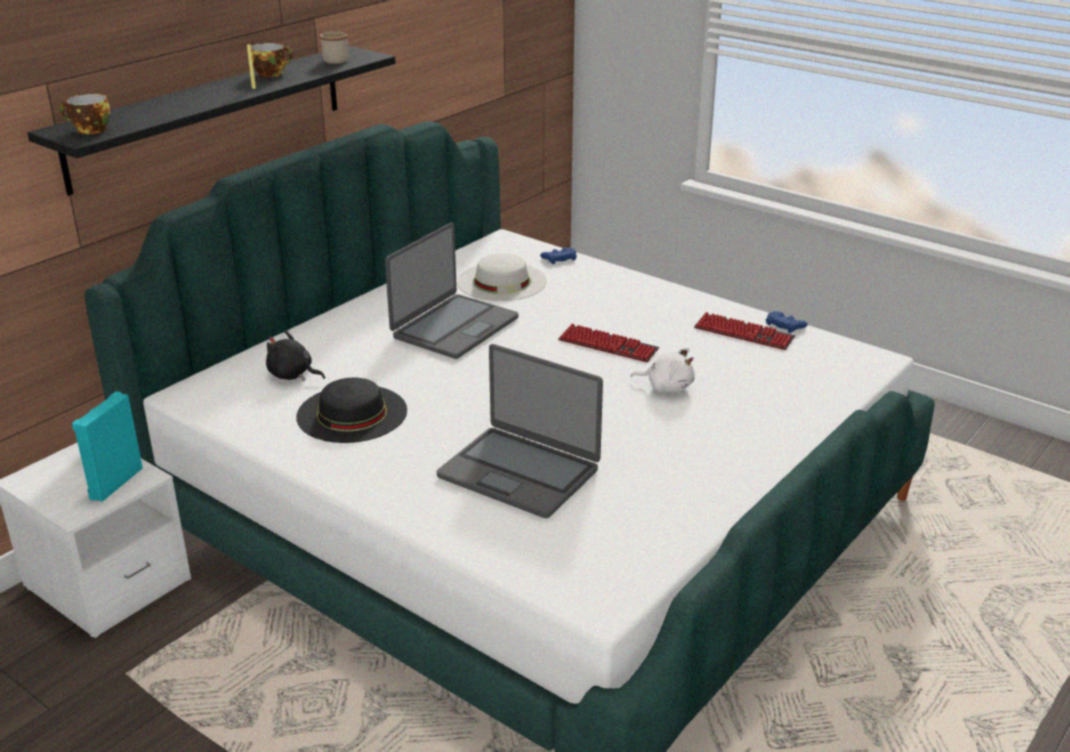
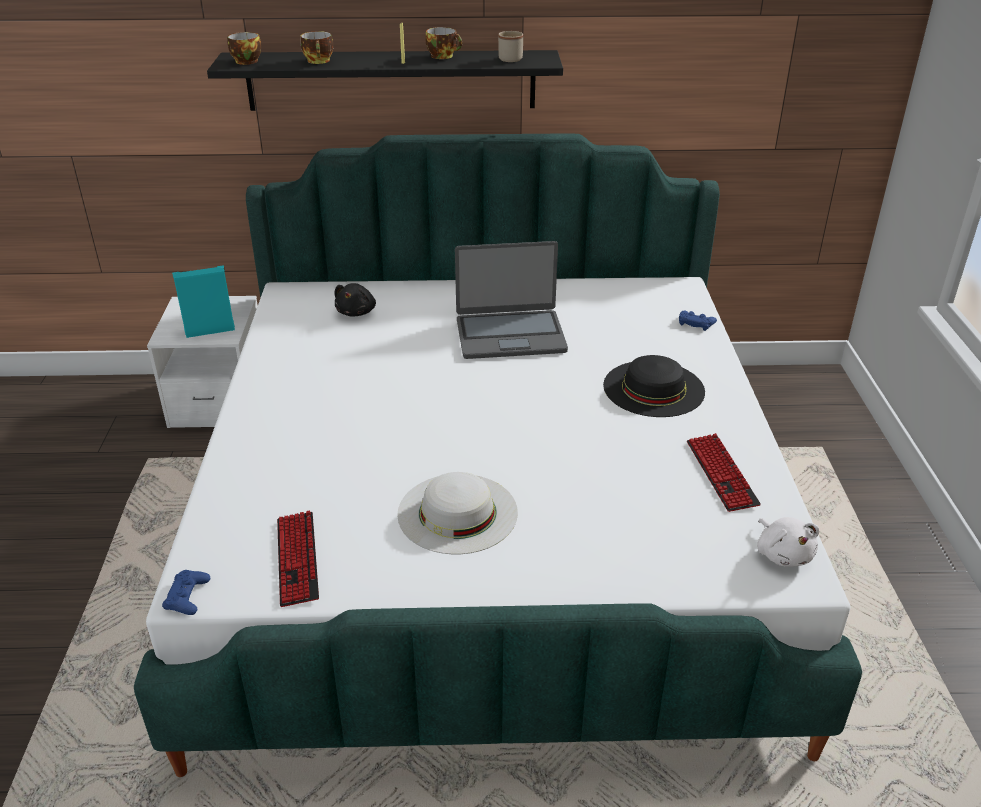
camera: 50 degrees right, 5 degrees up
black plush toy [266,330,325,381] -> black plush toy turned 150 degrees counterclockwise [334,283,376,317]
black hat [296,378,407,443] -> black hat moved to [603,355,705,417]
laptop [437,344,603,518] -> none
white hat [457,253,547,301] -> white hat moved to [397,472,518,554]
keyboard [558,324,659,362] -> keyboard moved to [277,510,319,607]
white plush toy [630,348,695,392] -> white plush toy moved to [757,517,819,567]
blue game controller [766,311,808,333] -> blue game controller moved to [162,570,210,615]
none -> cup [300,31,333,64]

